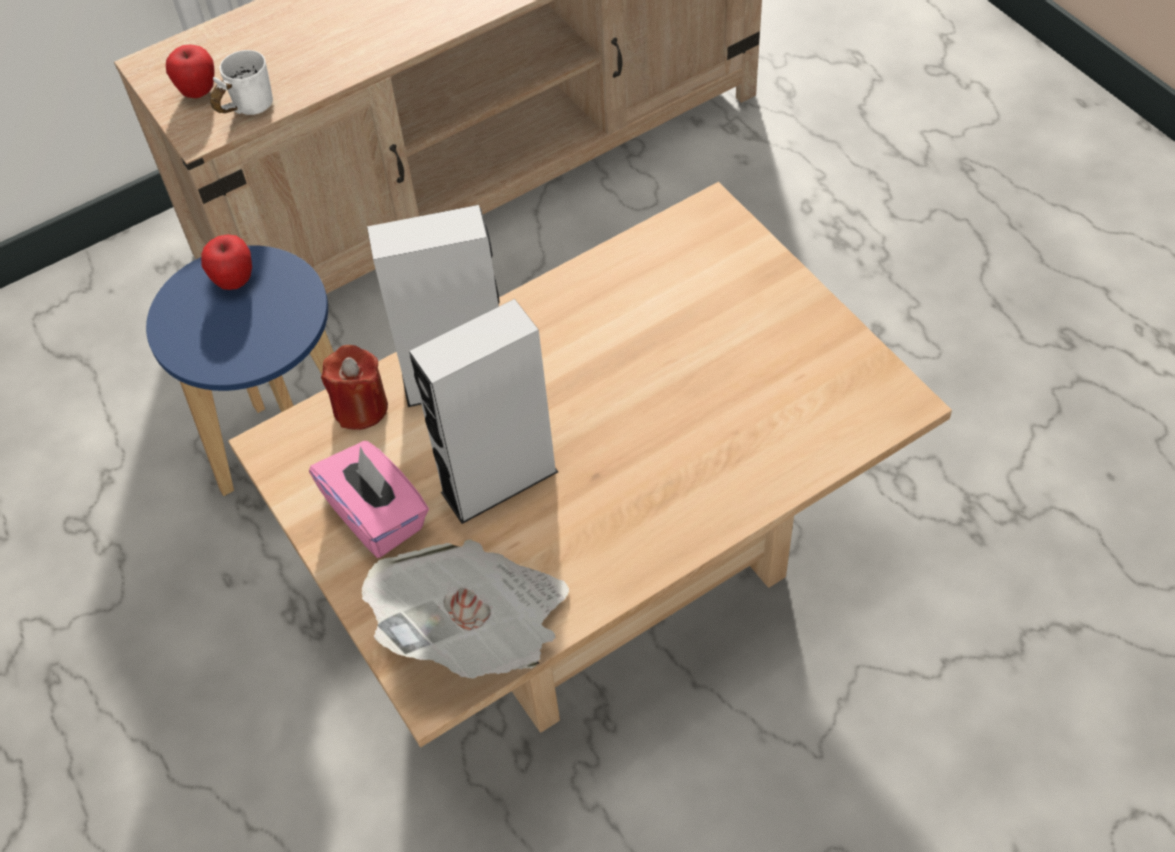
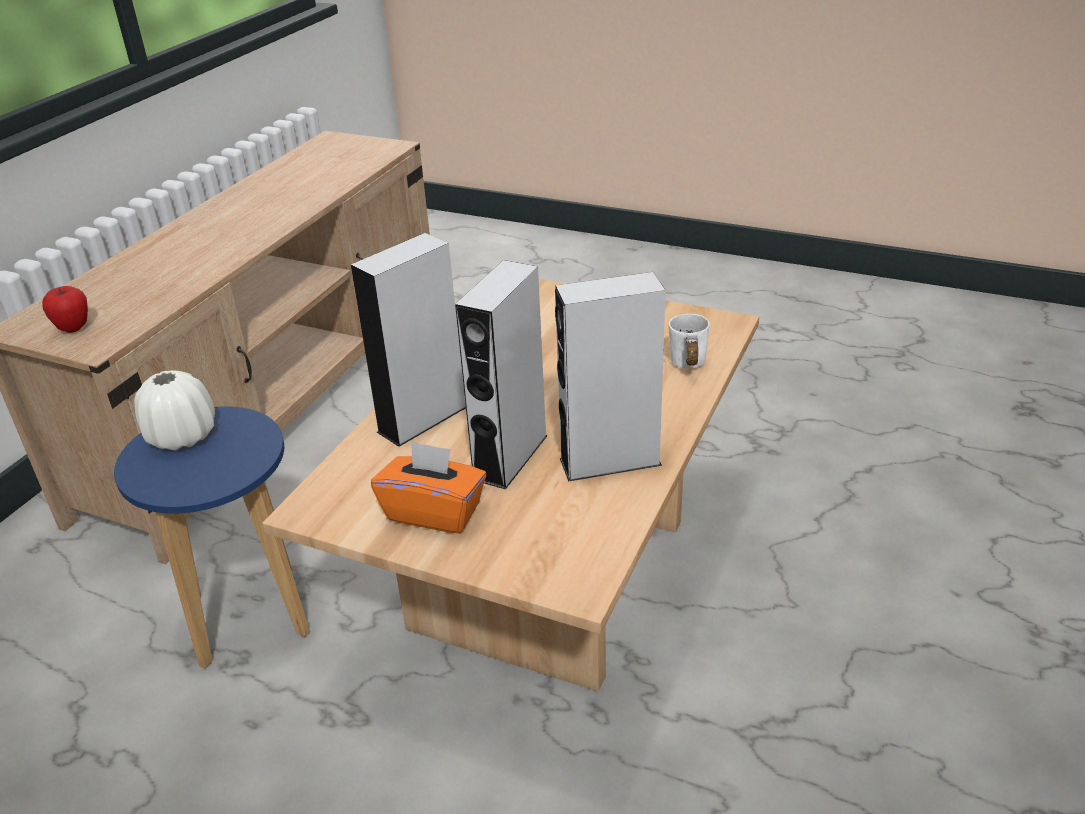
camera: 35 degrees left, 20 degrees down
apple [201,235,252,290] -> white vase [134,370,215,451]
white mug [210,50,273,115] -> white mug moved to [669,314,710,368]
pink tissue box [309,441,429,558] -> orange tissue box [371,441,487,534]
red candle [321,345,388,430] -> none
newspaper [361,539,570,679] -> none
none -> grey speaker [555,272,666,482]

